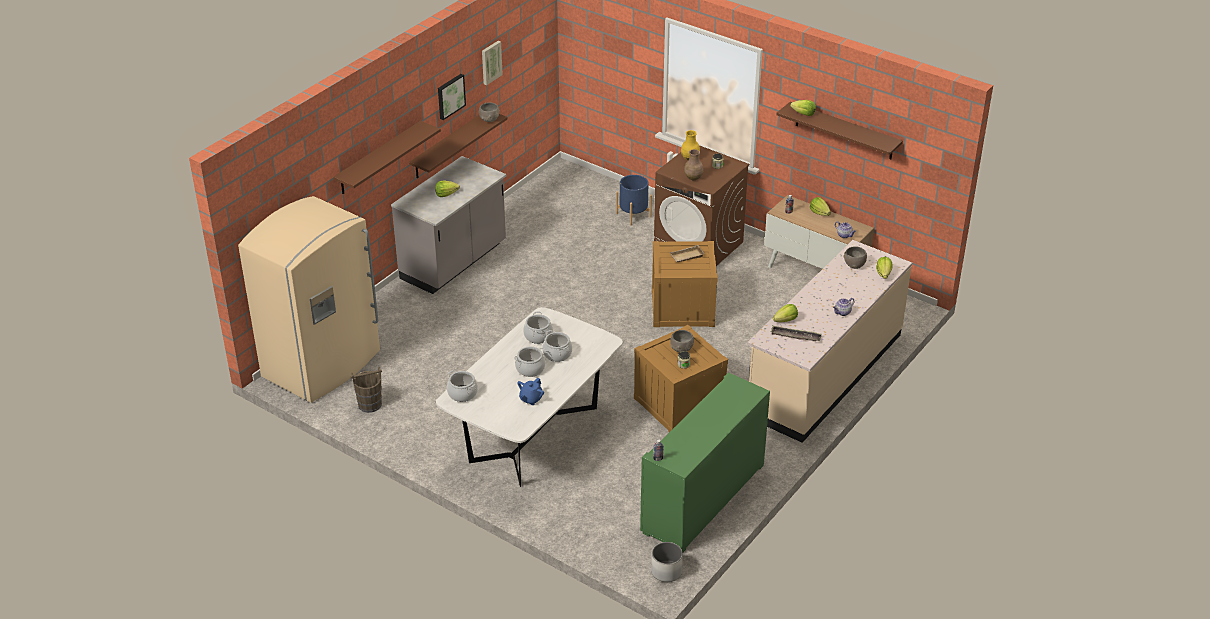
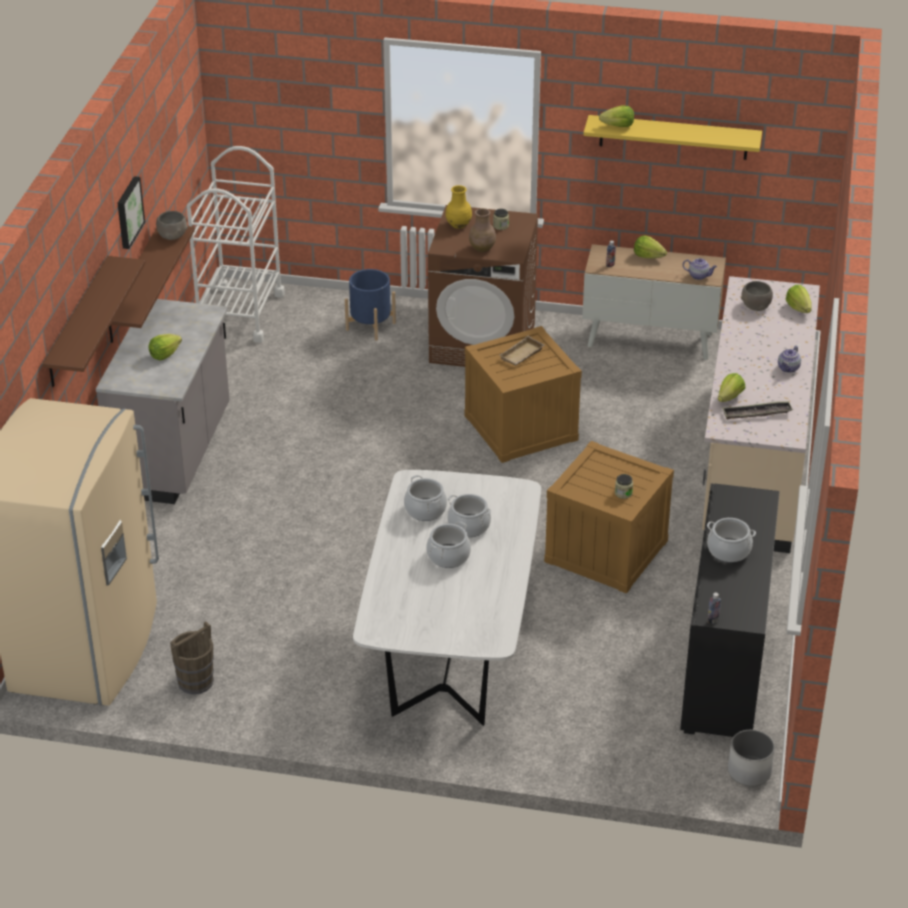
camera: 25 degrees left, 0 degrees up
cooking pot [447,370,478,402] -> cooking pot moved to [707,518,756,562]
picture [482,41,503,85] -> none
blue teapot [517,378,544,405] -> none
green cabinet [640,373,770,552] -> black cabinet [680,483,780,737]
grey bowl [670,330,694,352] -> none
brown shelf [776,102,903,159] -> yellow shelf [583,115,762,160]
none -> white cart [187,146,285,343]

